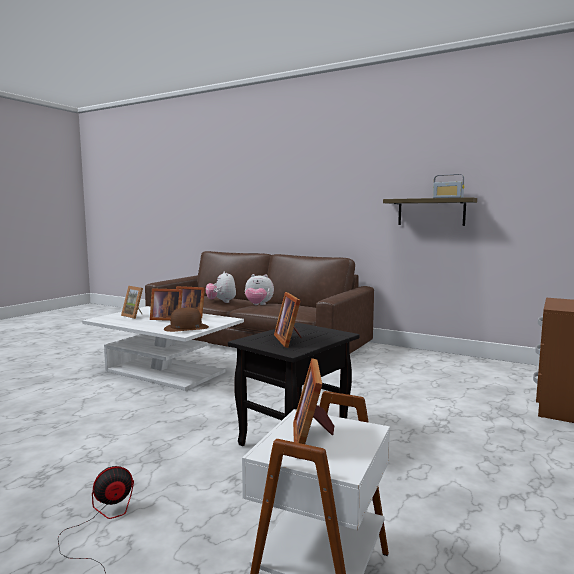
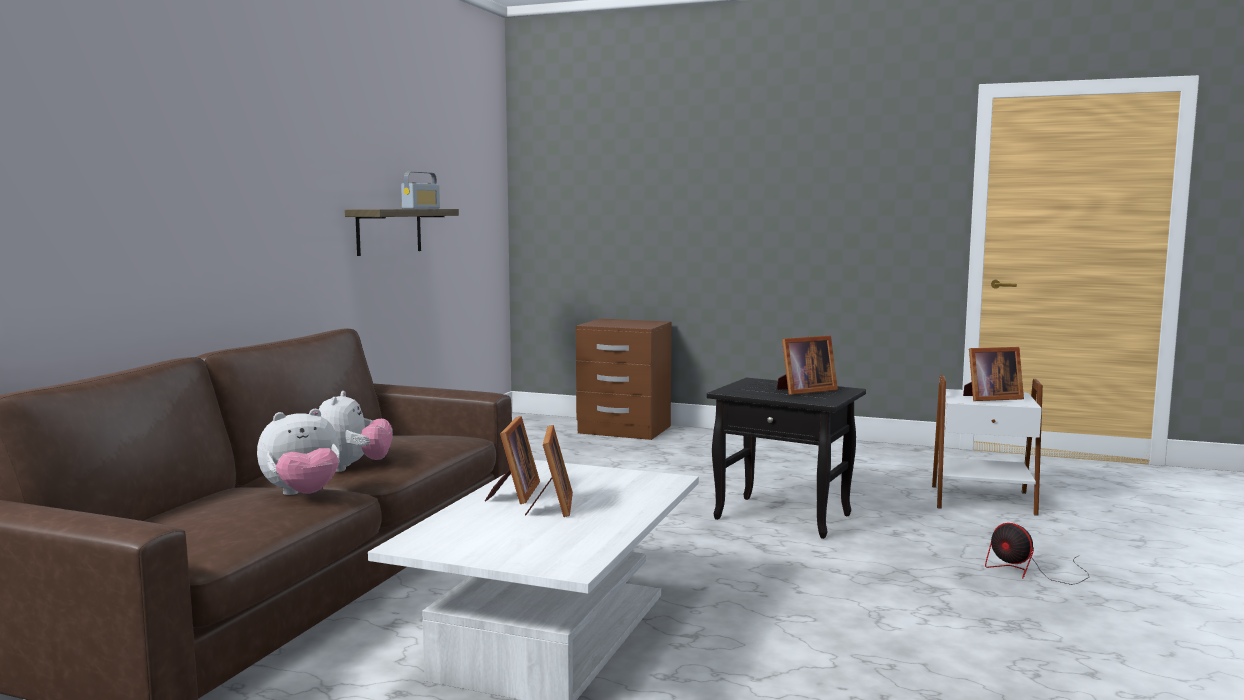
camera: 100 degrees left, 0 degrees up
picture frame [121,286,143,319] -> none
brown hat [164,307,209,332] -> none

